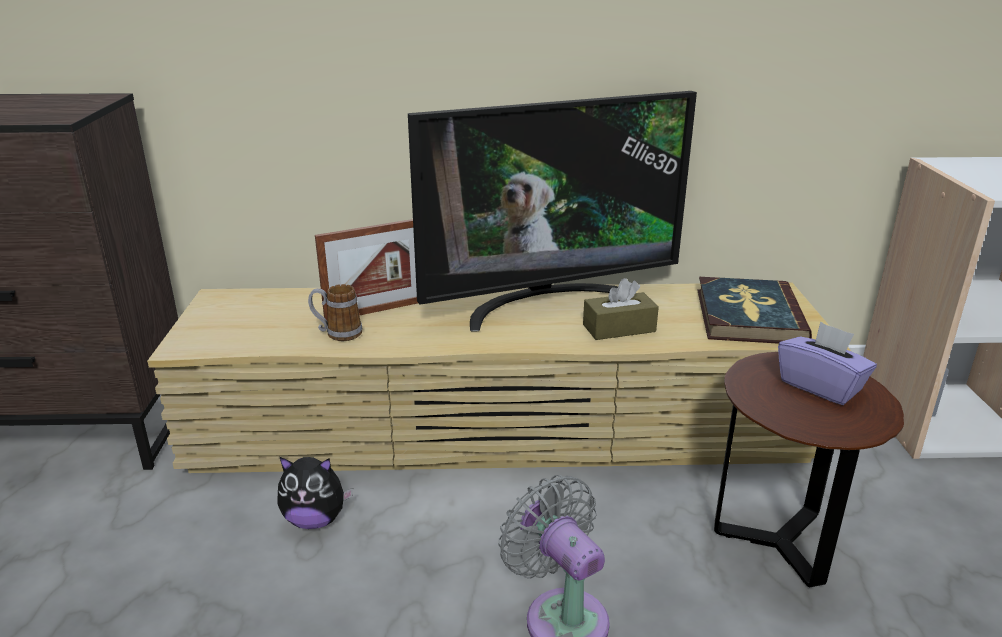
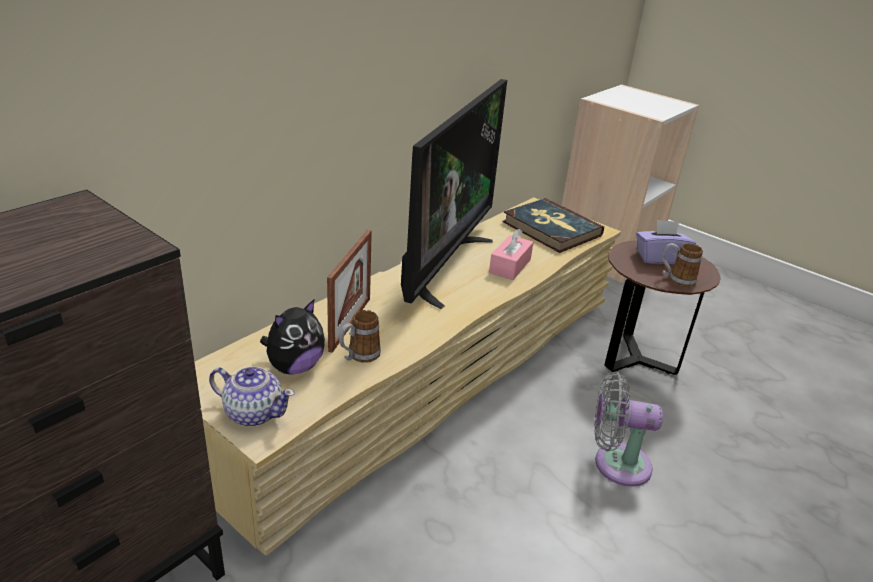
camera: 50 degrees left, 5 degrees up
plush toy [277,457,353,529] -> plush toy moved to [260,300,325,375]
brown tissue box [583,278,659,340] -> pink tissue box [489,229,533,280]
none -> teapot [209,366,295,426]
none -> mug [662,243,703,287]

